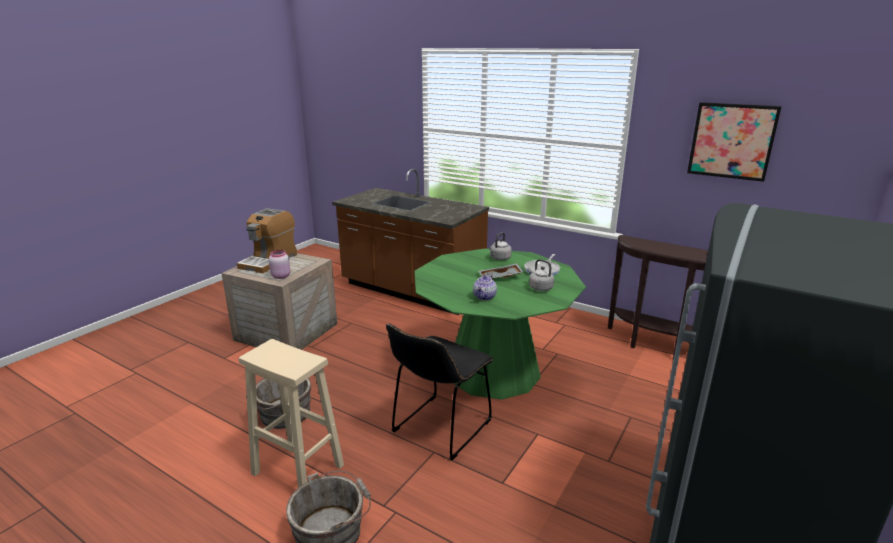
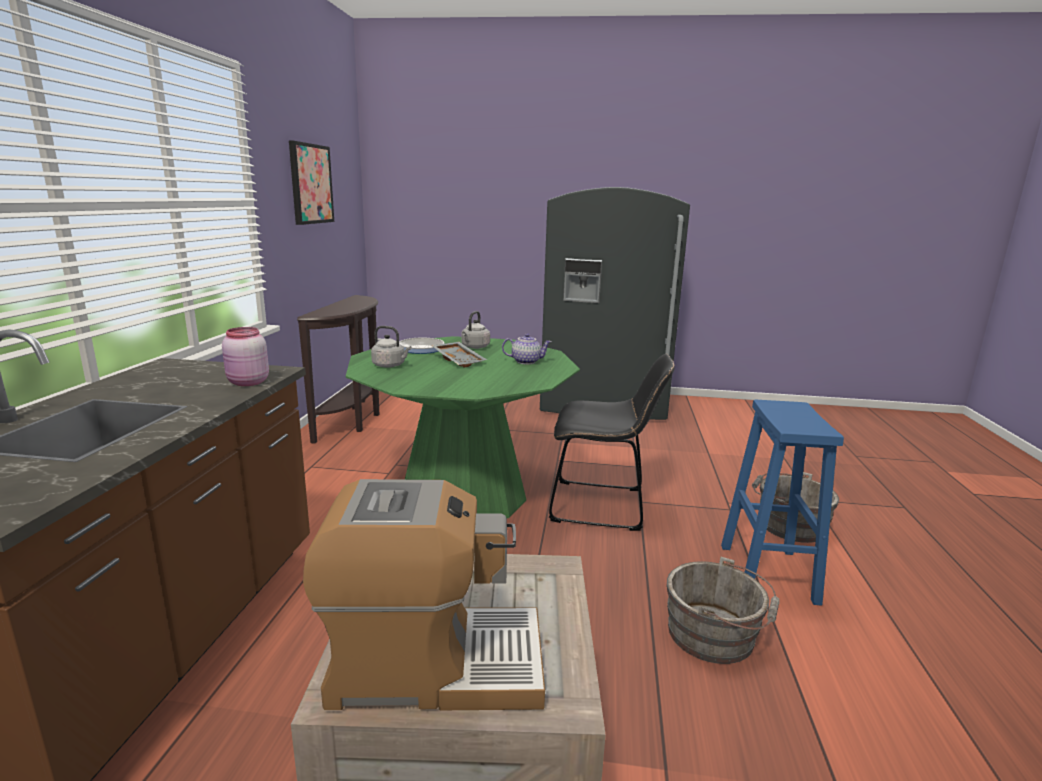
camera: 115 degrees left, 5 degrees down
beige stool [239,339,344,488] -> blue stool [721,400,844,606]
pink jar [269,250,290,279] -> pink jar moved to [222,327,269,386]

